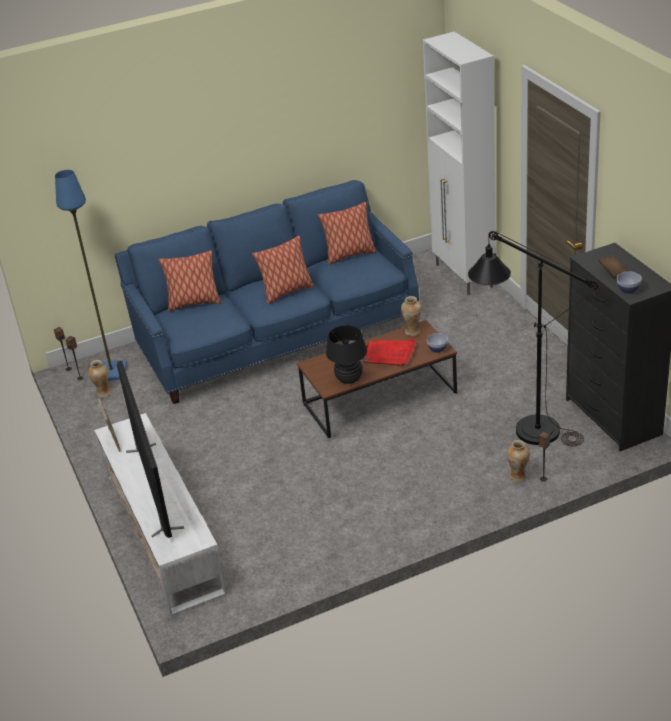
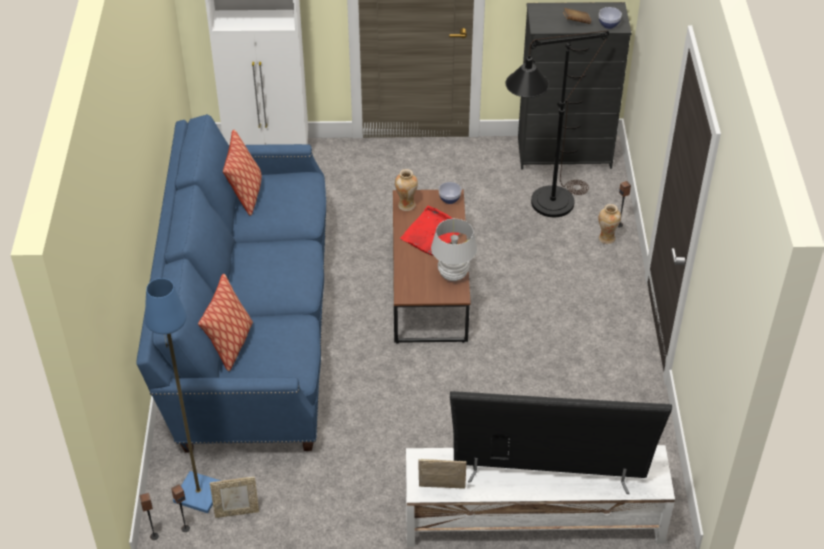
camera: 70 degrees left, 10 degrees up
vase [88,360,111,397] -> picture frame [210,477,259,518]
pillow [252,236,314,304] -> none
black table lamp [326,325,367,384] -> white table lamp [431,219,477,281]

